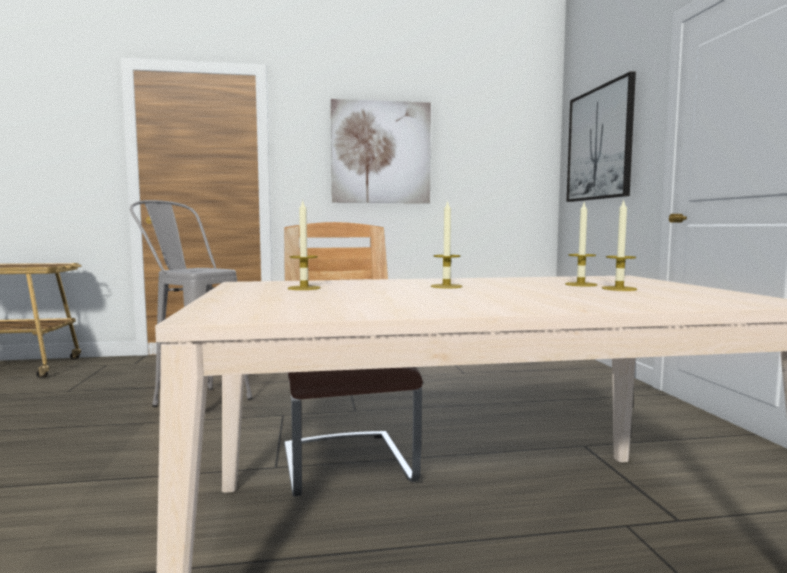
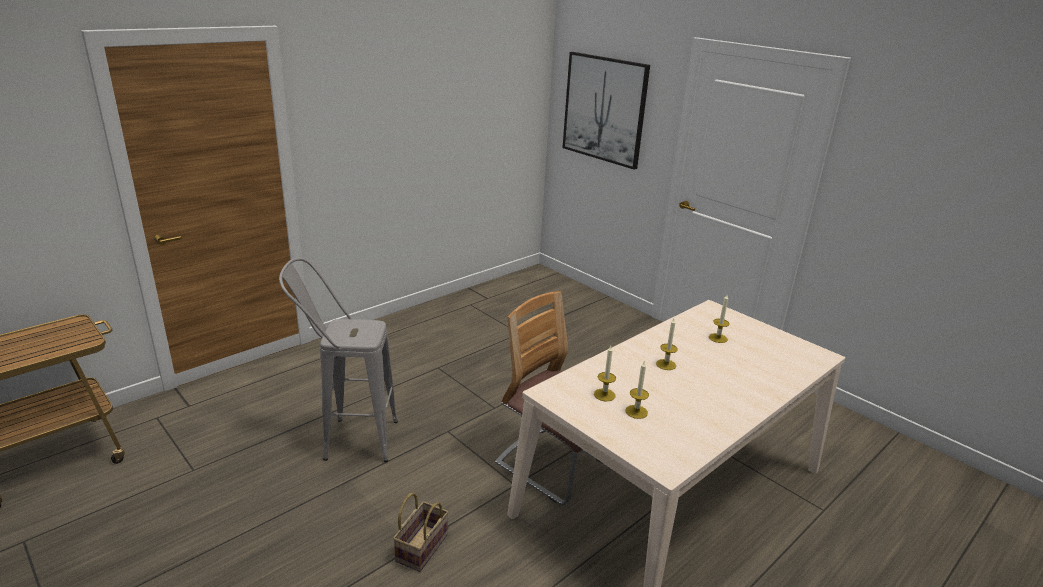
camera: 35 degrees left, 20 degrees up
picture [331,99,431,203] -> none
candle [602,199,637,291] -> candle moved to [626,362,649,419]
none -> basket [393,493,449,572]

